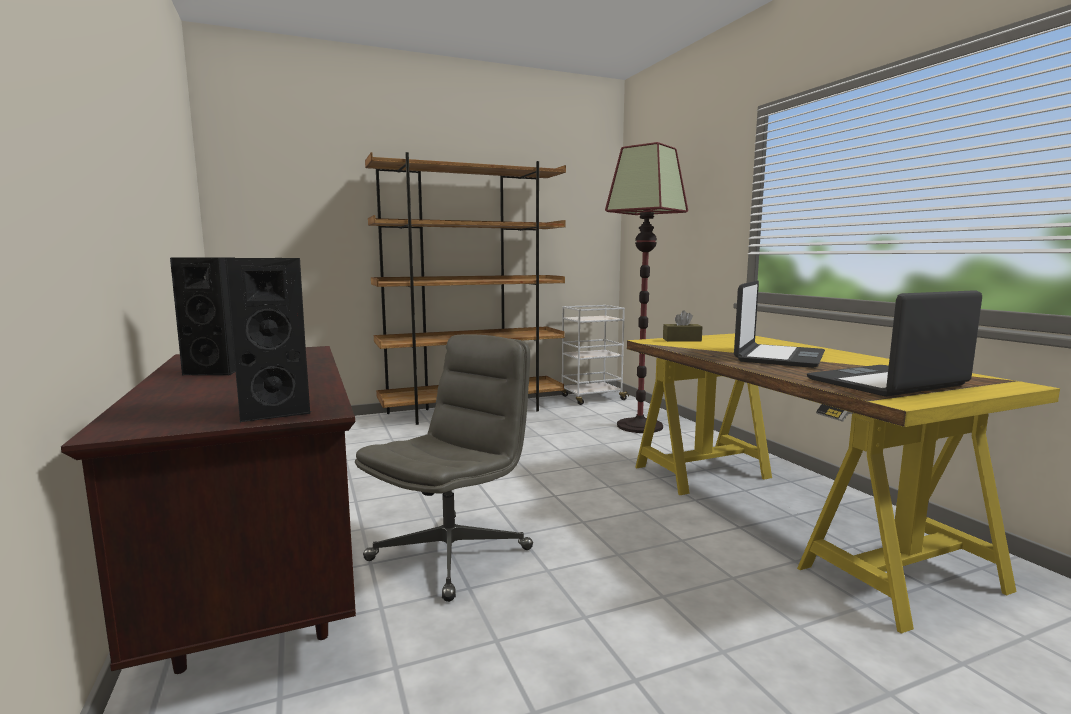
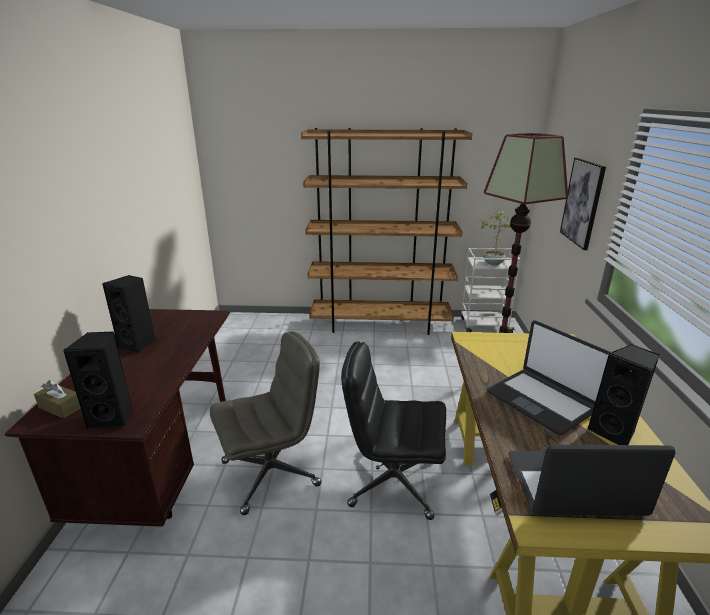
camera: 25 degrees right, 15 degrees up
brown tissue box [663,310,703,342] -> brown tissue box moved to [34,380,81,419]
laptop [734,280,825,368] -> laptop turned 90 degrees clockwise [487,321,610,435]
none -> black office chair [341,341,446,520]
none -> potted plant [479,209,511,265]
none -> picture [560,158,606,250]
none -> black speaker [588,344,660,445]

